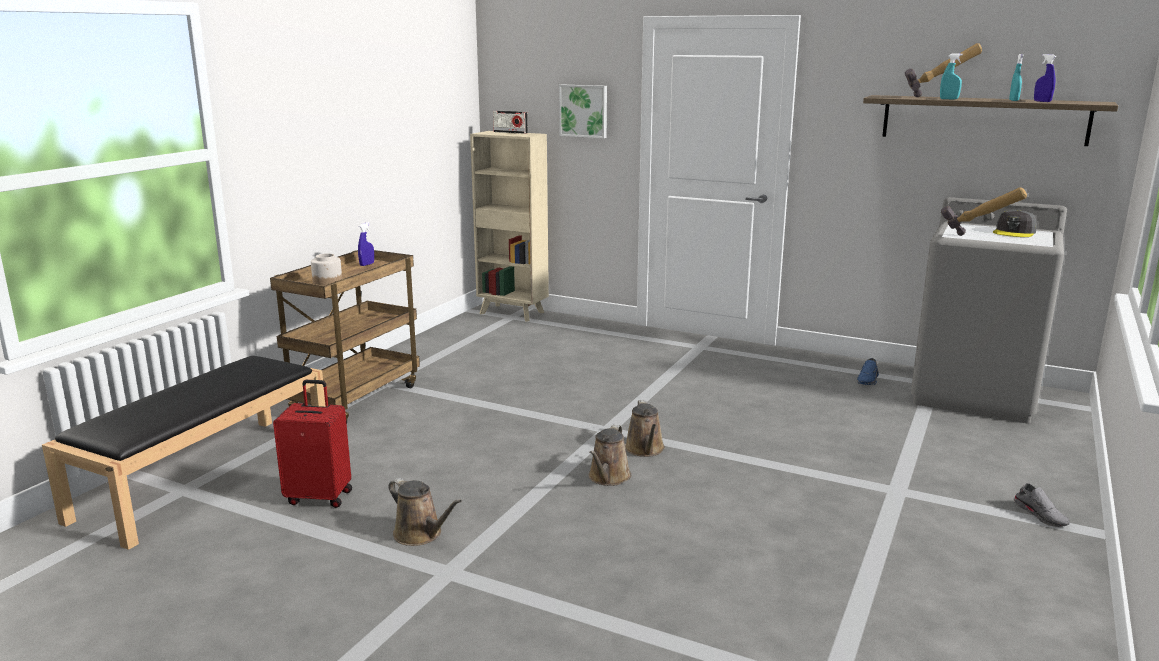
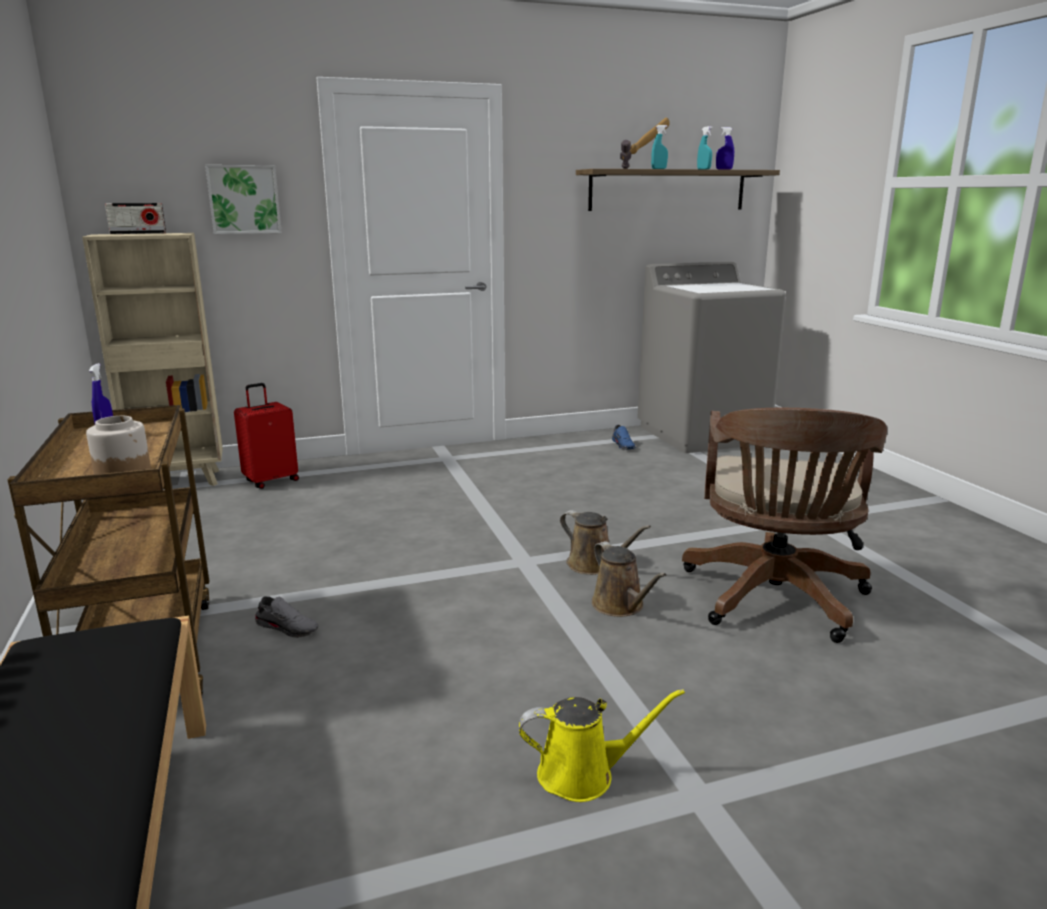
camera: 45 degrees left, 0 degrees up
red suitcase [273,380,352,508] -> red suitcase moved to [234,383,299,489]
brown watering can [389,478,462,546] -> yellow watering can [519,689,685,802]
hammer [941,187,1027,236] -> none
grey cap [993,210,1037,237] -> none
grey shoe [1014,483,1070,527] -> grey shoe moved to [255,596,318,638]
none -> brown office chair [682,408,887,643]

